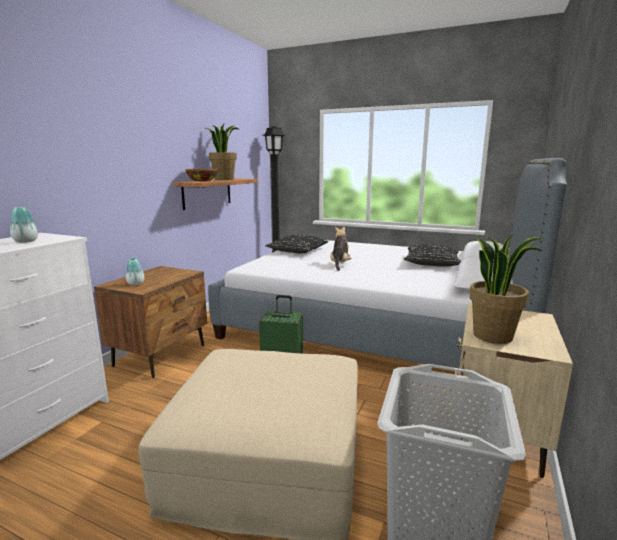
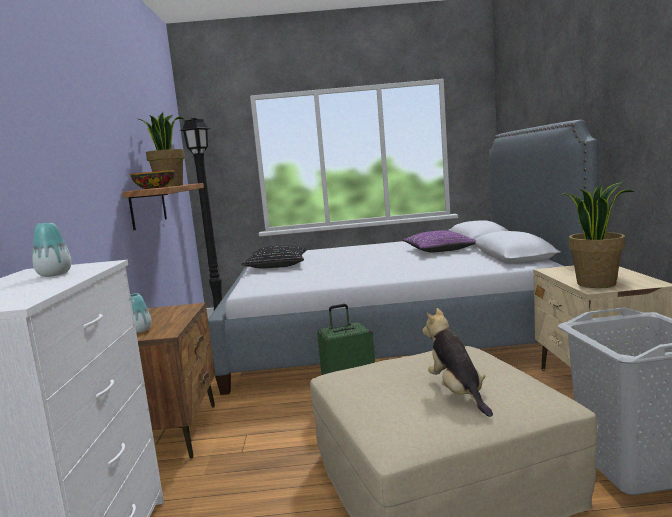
camera: 25 degrees left, 5 degrees down
plush toy [330,227,352,271] -> plush toy moved to [422,308,493,417]
black pillow [404,245,461,267] -> purple pillow [403,230,476,253]

